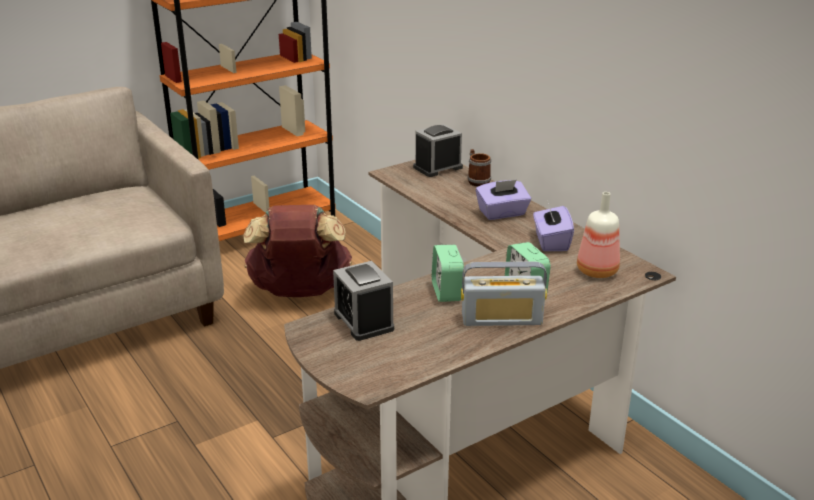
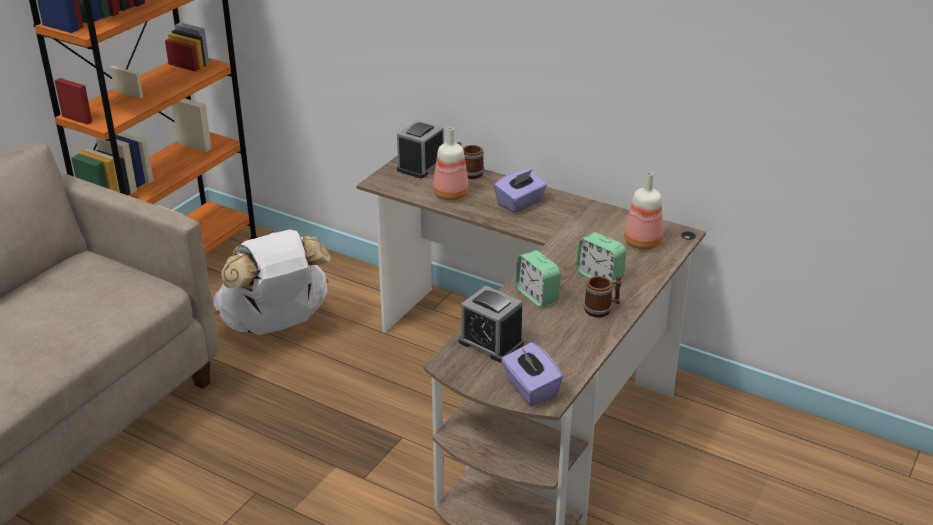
camera: 25 degrees left, 5 degrees up
brown backpack [244,205,352,297] -> white backpack [214,229,331,335]
radio [461,261,547,326] -> mug [583,275,622,317]
purple tissue box [533,202,574,251] -> purple tissue box moved to [501,342,563,406]
none -> bottle [433,127,469,200]

